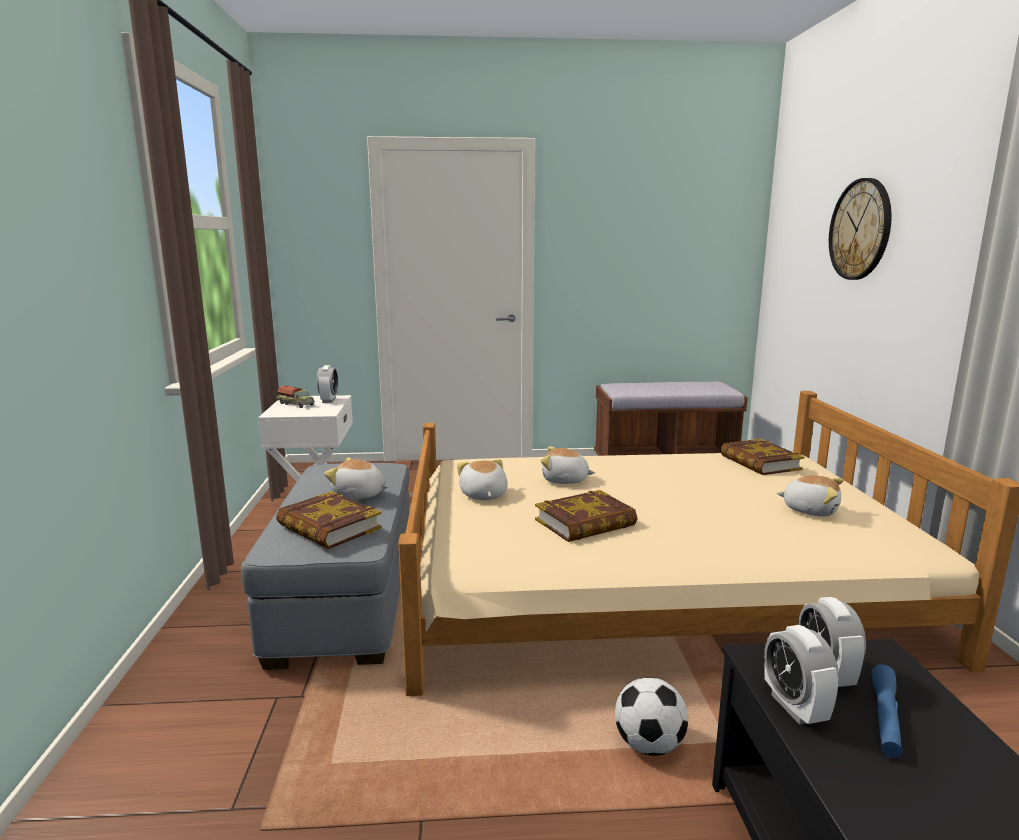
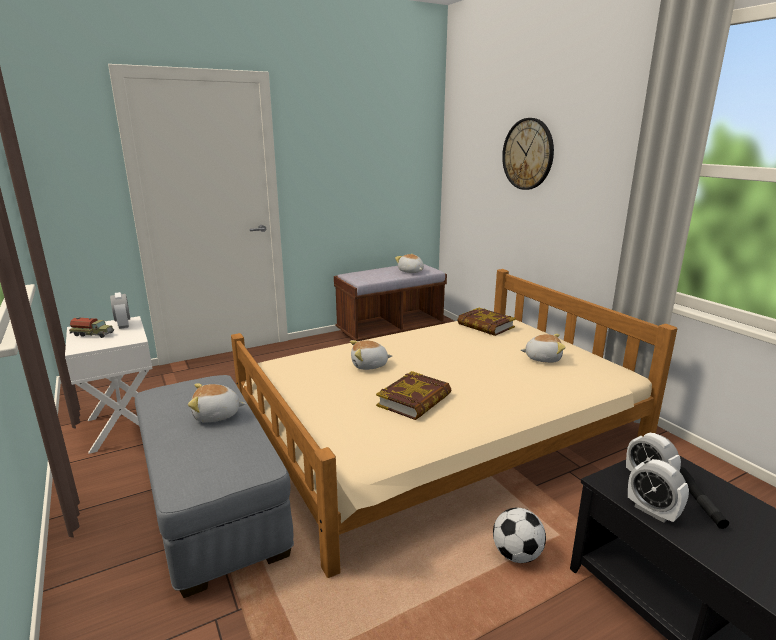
camera: 25 degrees left, 5 degrees up
book [276,491,382,549] -> none
plush toy [457,459,508,500] -> plush toy moved to [395,254,424,273]
blue flashlight [871,664,903,758] -> black flashlight [680,467,729,529]

